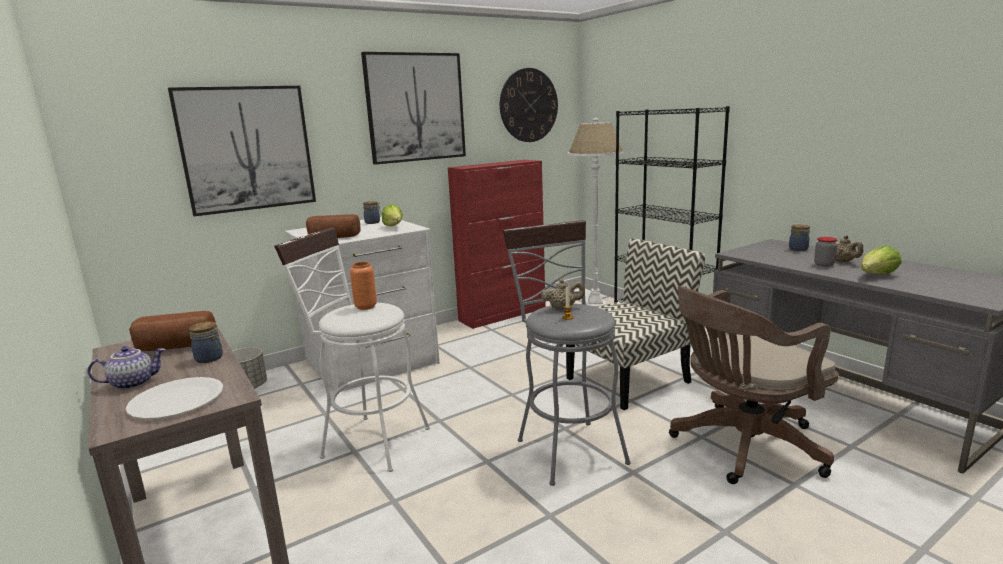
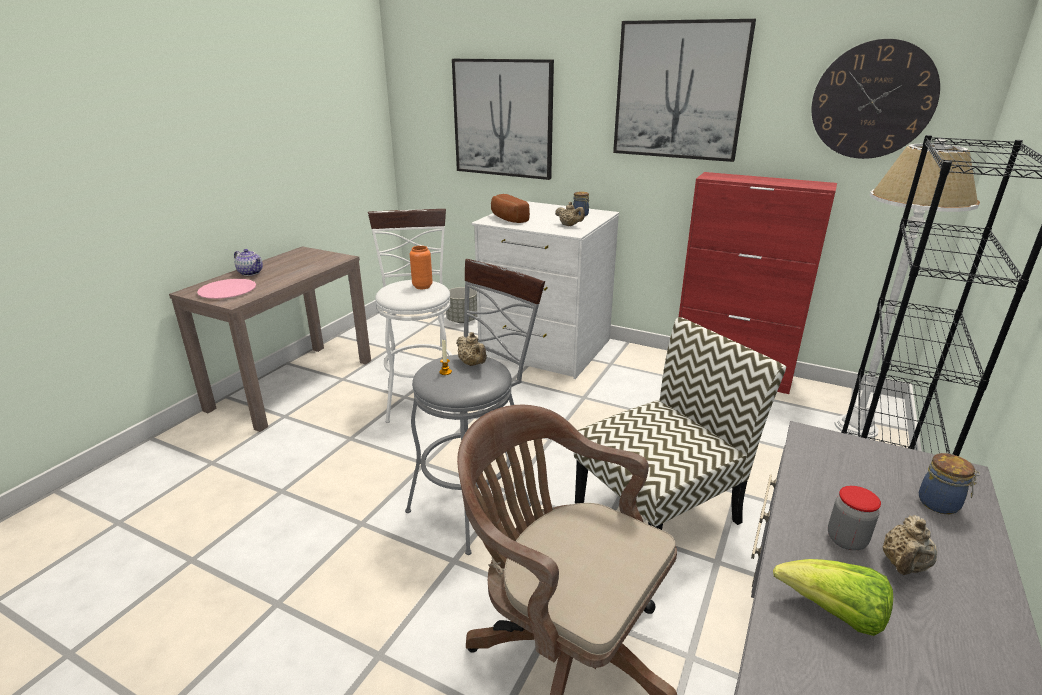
camera: 60 degrees right, 10 degrees up
white plate [126,377,223,419] -> pink plate [197,279,256,299]
bread [129,311,216,351] -> none
jar [189,322,223,363] -> none
lettuce [382,204,403,226] -> beige teapot [555,202,585,226]
chair [566,238,706,410] -> chair turned 60 degrees counterclockwise [574,317,786,530]

